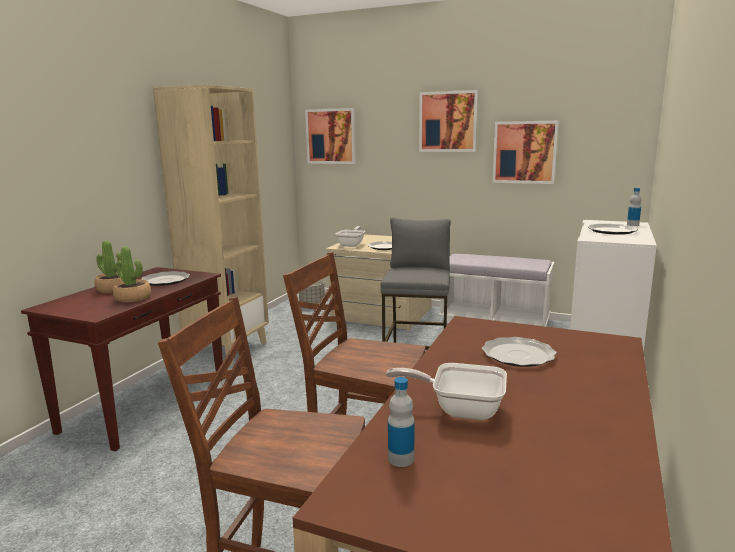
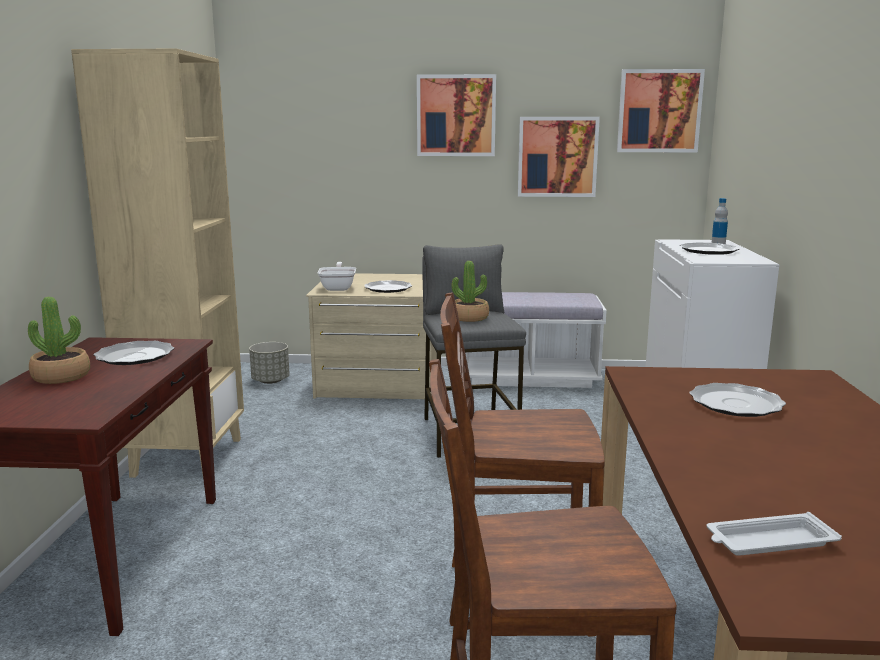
camera: 20 degrees left, 0 degrees up
potted plant [113,246,151,303] -> potted plant moved to [452,261,489,322]
picture [305,108,356,164] -> picture moved to [617,69,705,152]
frying pan [386,363,507,420] -> none
bottle [388,377,415,467] -> white tray [707,512,842,556]

